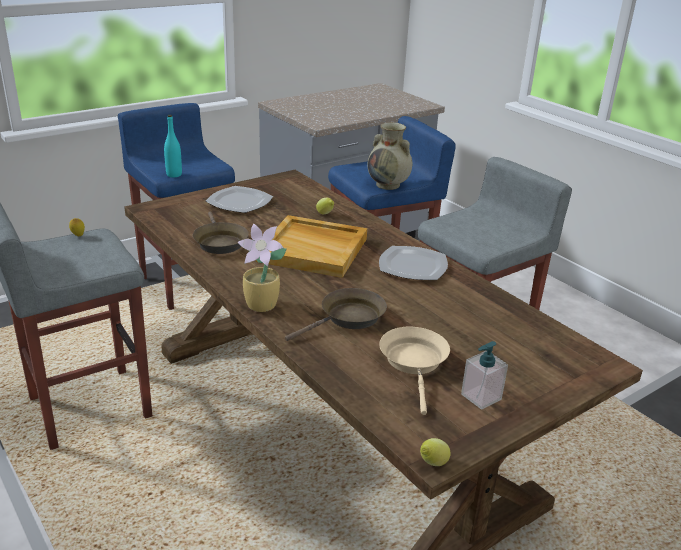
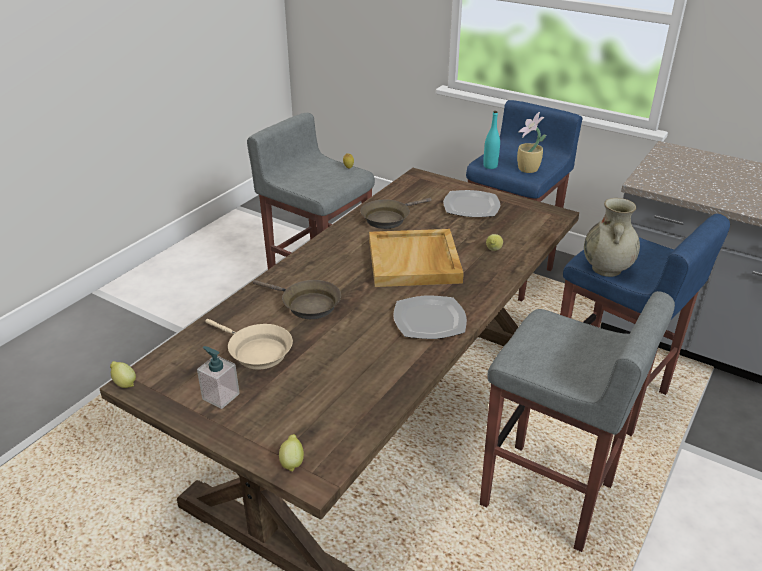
camera: 70 degrees right, 5 degrees up
potted plant [238,224,287,312] -> potted plant moved to [517,112,546,173]
beige frying pan [379,326,450,415] -> beige frying pan turned 60 degrees clockwise [205,319,293,370]
none -> lemon [279,434,304,472]

